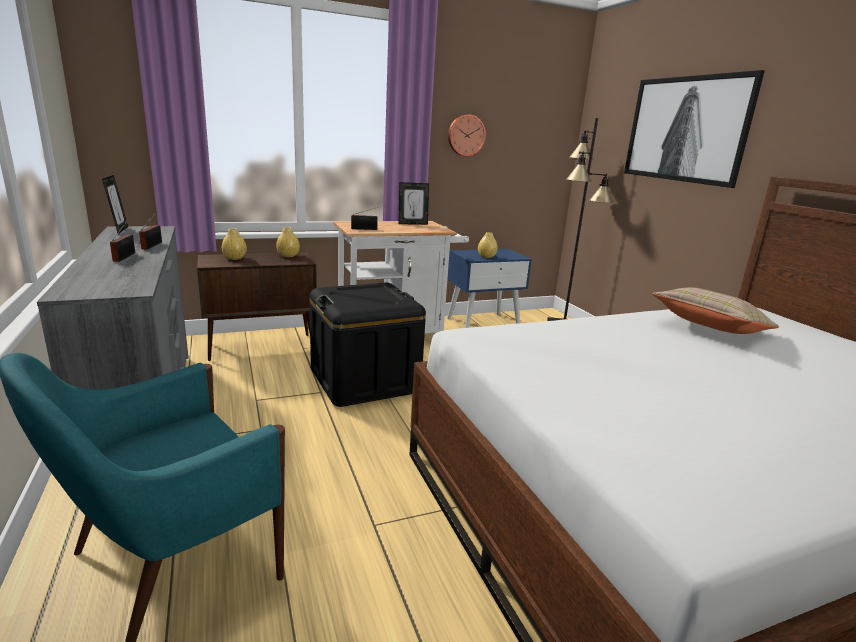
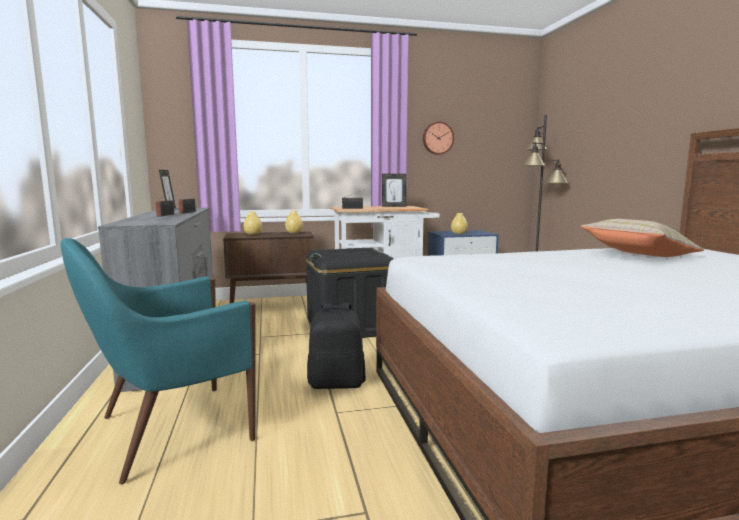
camera: 10 degrees right, 10 degrees down
picture [624,70,765,188] -> none
none -> black backpack [307,303,366,389]

